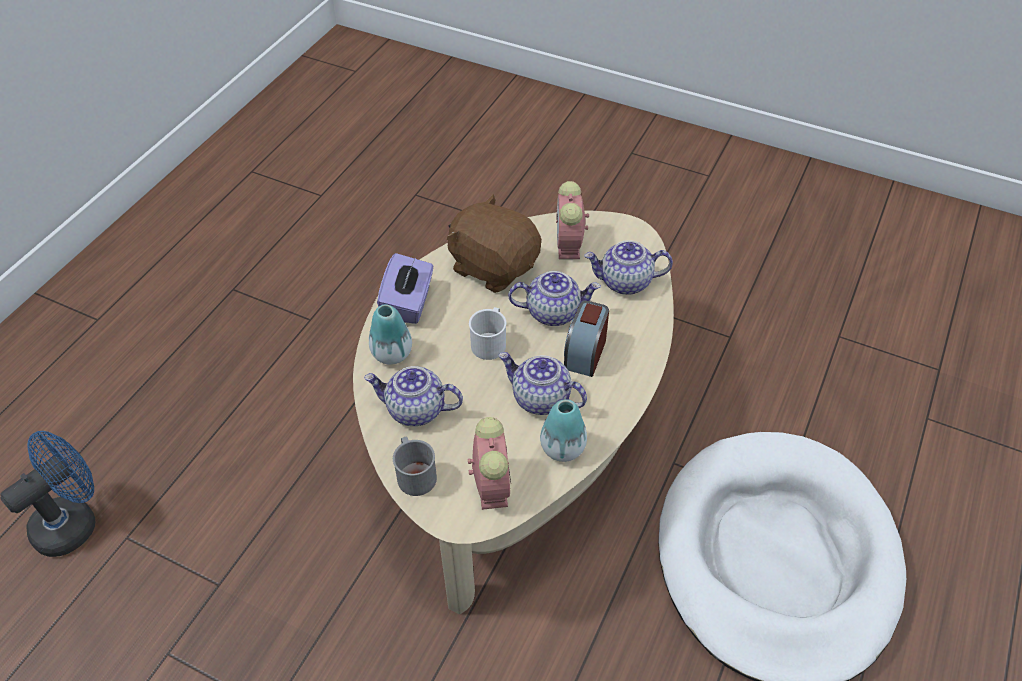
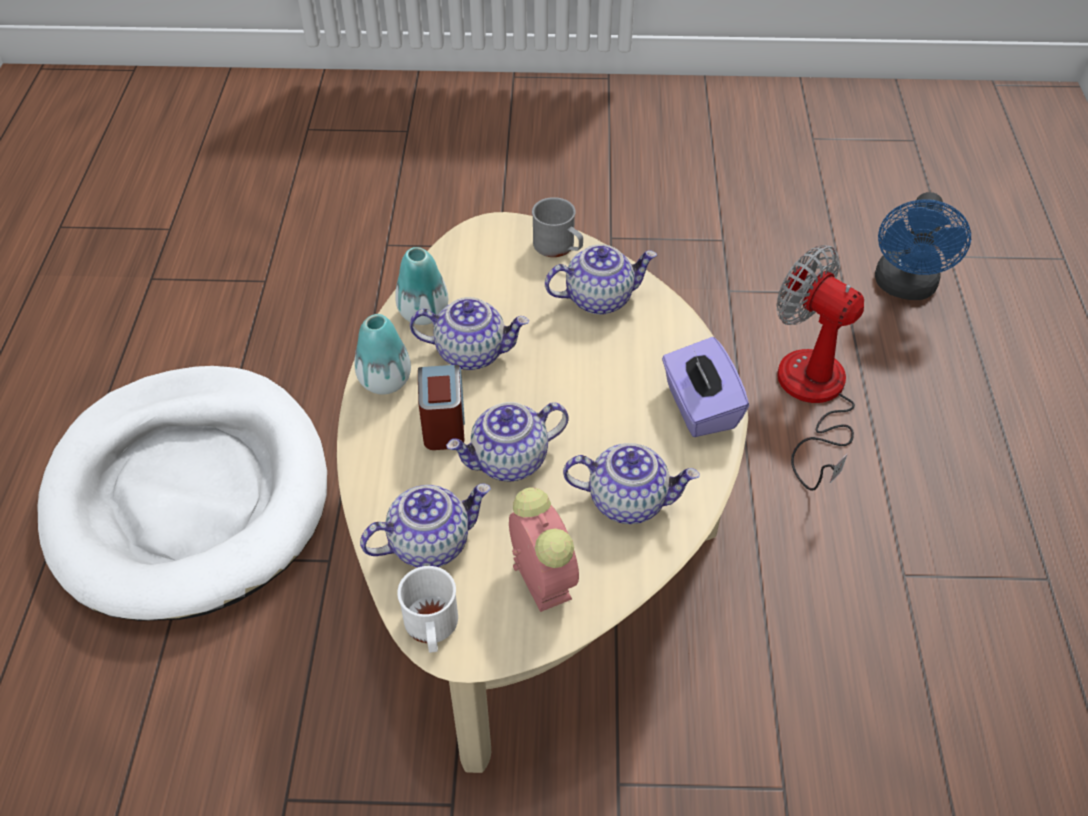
camera: 155 degrees right, 0 degrees up
vase [369,304,412,365] -> vase moved to [355,314,411,394]
brown plush toy [447,194,541,293] -> teapot [563,443,700,524]
alarm clock [468,417,511,510] -> none
white mug [469,307,506,360] -> white mug moved to [397,566,458,653]
none -> fan [776,245,864,491]

